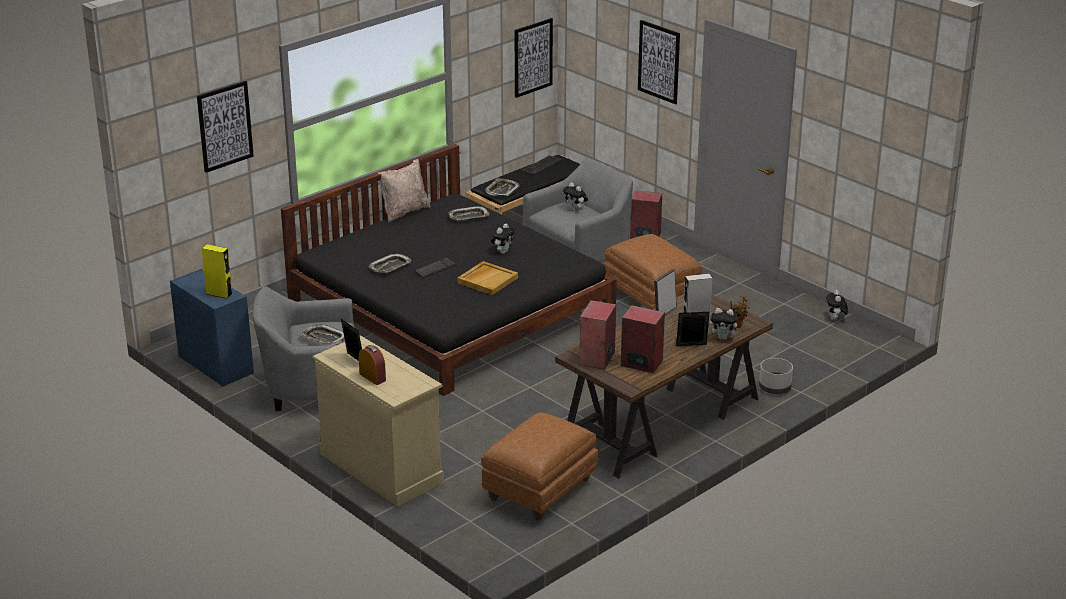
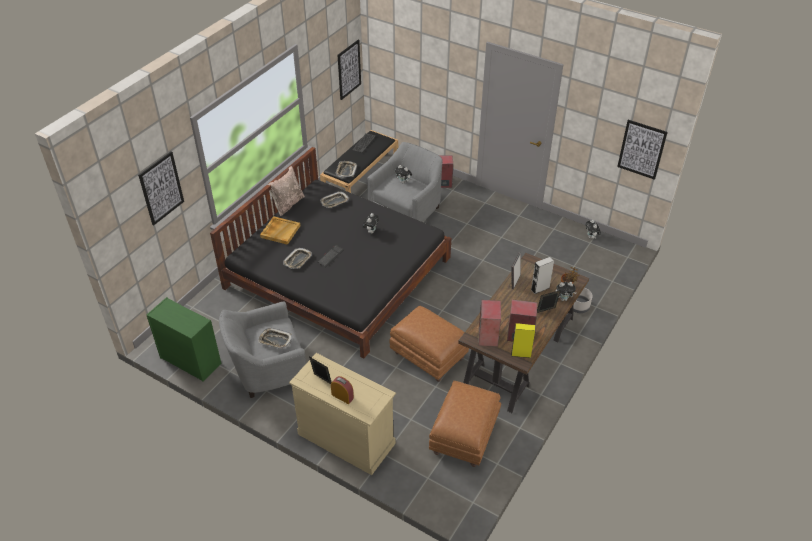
camera: 15 degrees left, 15 degrees up
blue dresser [170,269,254,387] -> green dresser [147,297,221,382]
yellow speaker [202,244,233,299] -> yellow speaker moved to [511,323,535,358]
beige tray [457,261,518,295] -> beige tray moved to [260,216,300,245]
brown ottoman [604,234,702,309] -> brown ottoman moved to [390,306,469,382]
picture [638,20,680,105] -> picture moved to [617,120,668,180]

